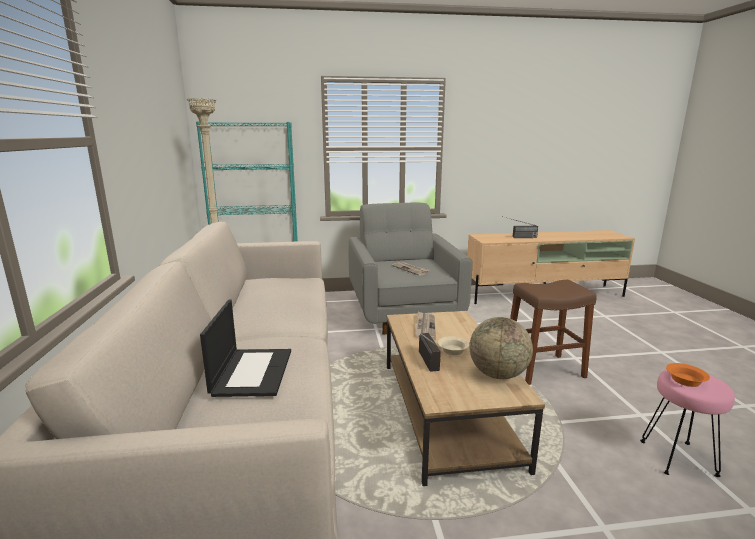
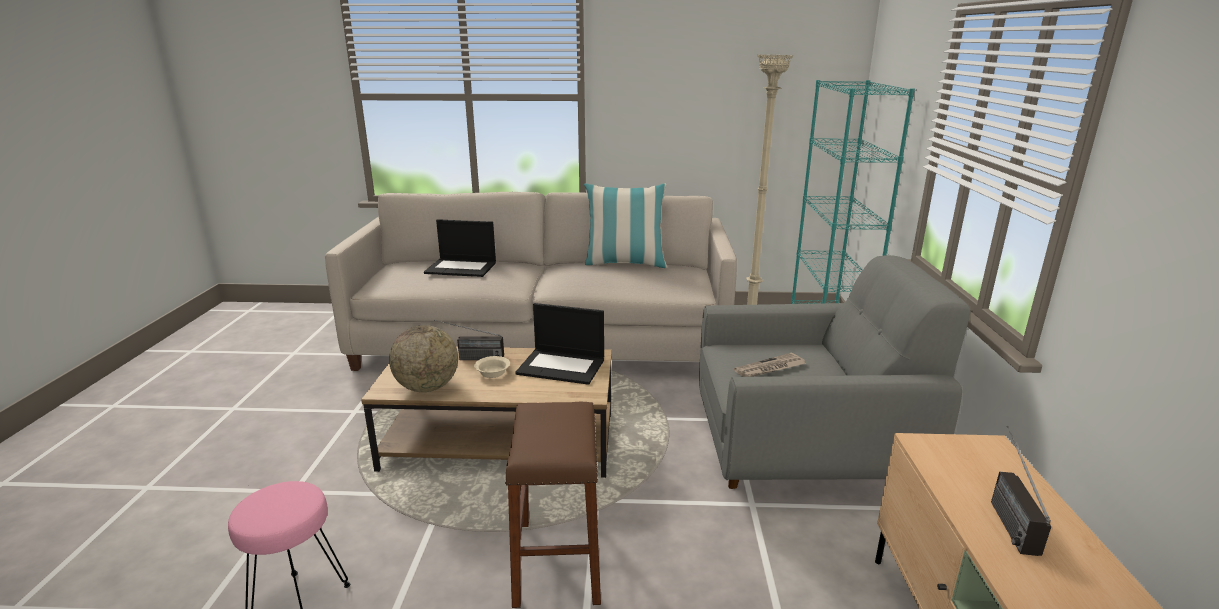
camera: 100 degrees right, 5 degrees up
newspaper [415,312,436,340] -> laptop [515,303,604,385]
orange bowl [666,363,710,387] -> none
none -> pillow [584,183,668,268]

